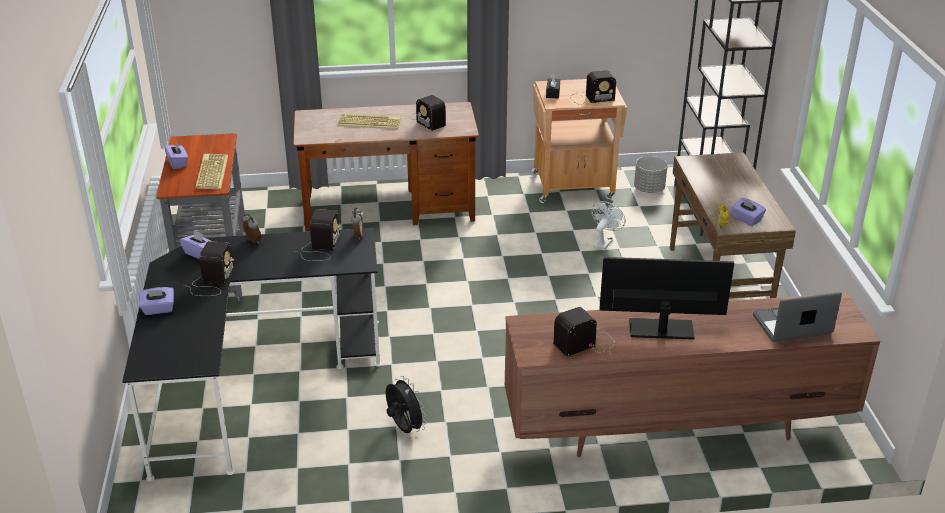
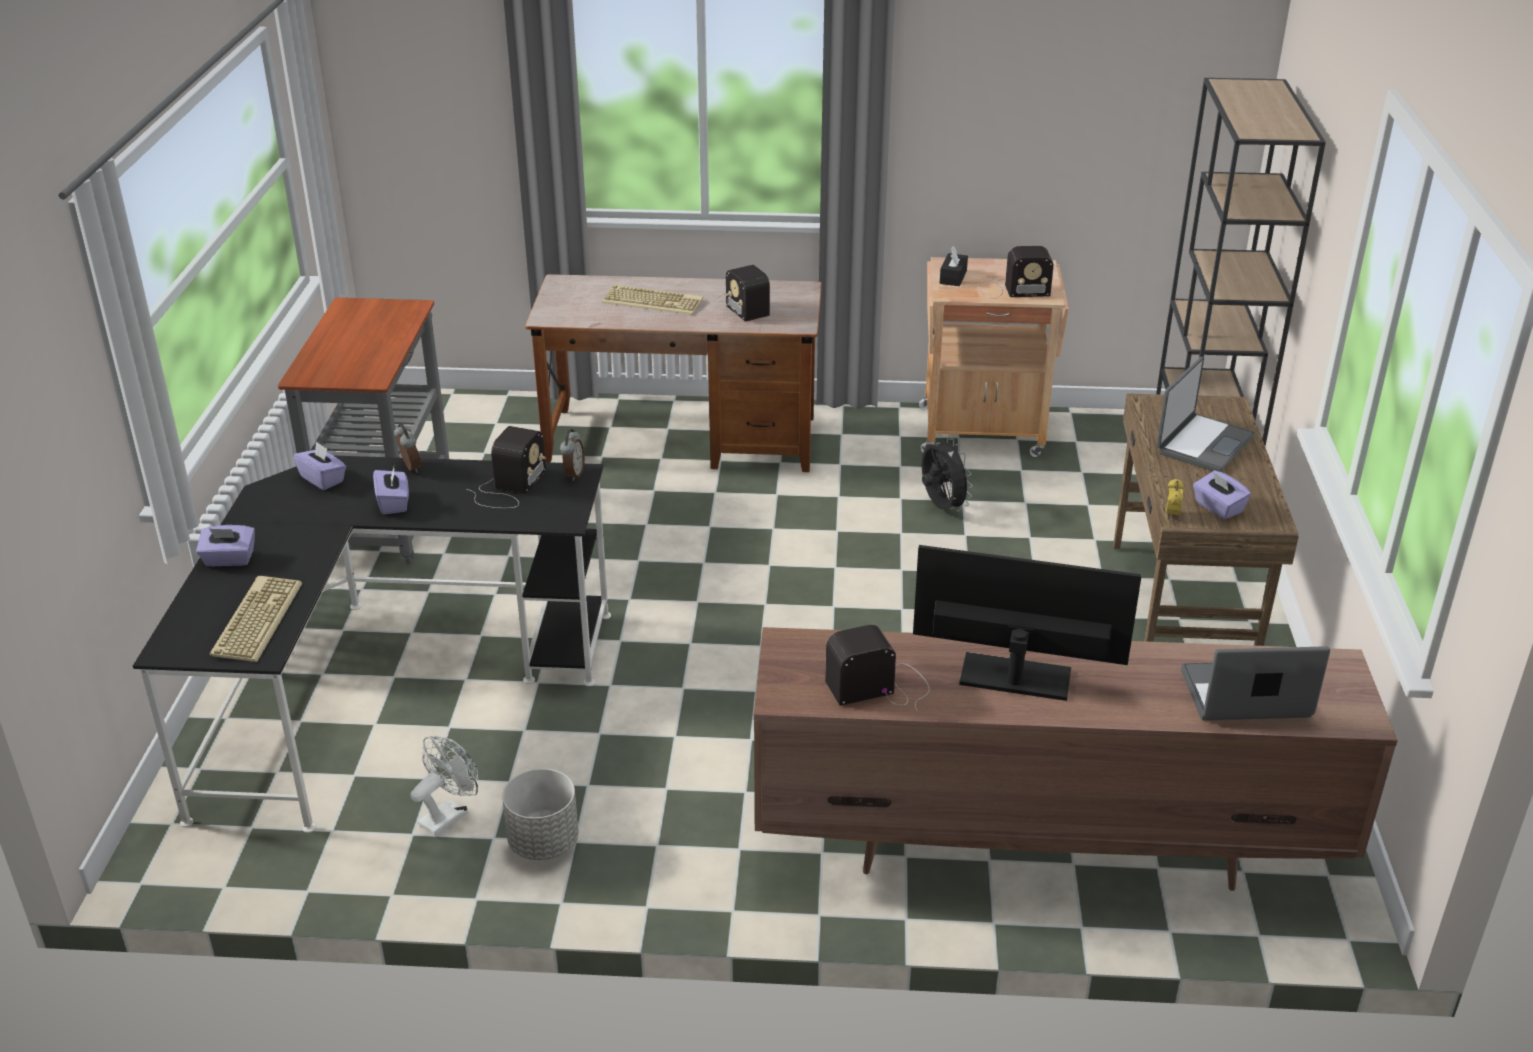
camera: 10 degrees right, 0 degrees up
purple tissue box [164,142,188,169] -> purple tissue box moved to [373,464,409,515]
radio [184,241,234,296] -> none
keyboard [195,154,228,189] -> keyboard moved to [210,576,302,662]
black fan [386,376,427,433] -> black fan moved to [922,437,973,512]
white fan [592,201,625,251] -> white fan moved to [410,736,478,836]
grey planter [634,156,668,193] -> grey planter moved to [502,769,578,860]
none -> laptop [1156,357,1255,472]

